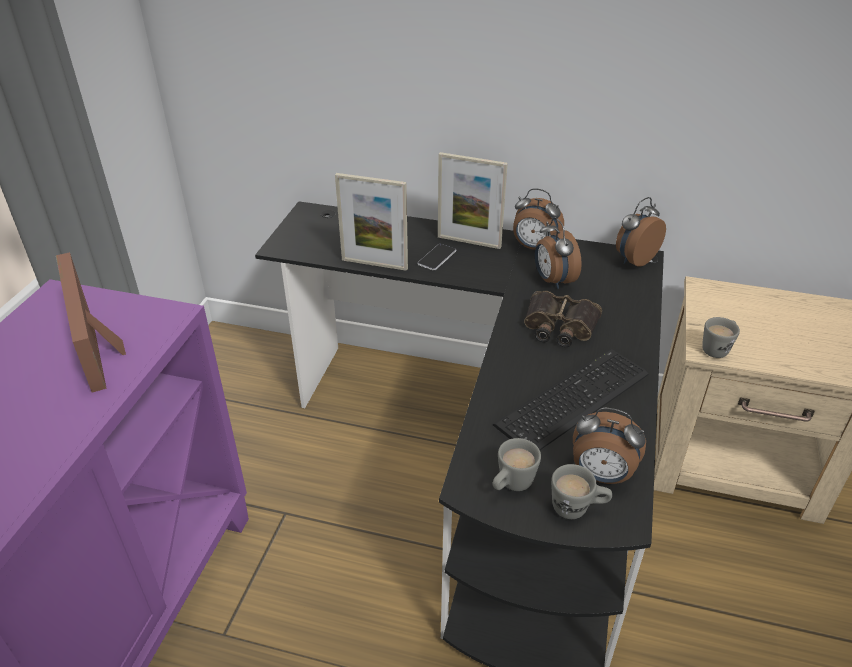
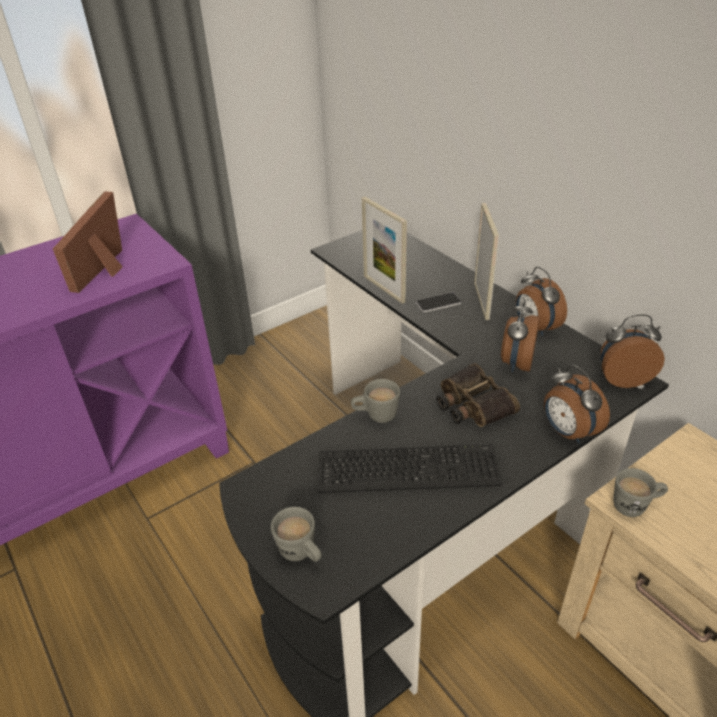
camera: 40 degrees right, 0 degrees up
picture frame [438,152,508,249] -> picture frame turned 150 degrees counterclockwise [474,203,499,320]
grey mug [493,438,541,491] -> grey mug moved to [351,379,400,423]
alarm clock [573,408,646,484] -> alarm clock moved to [544,365,610,443]

